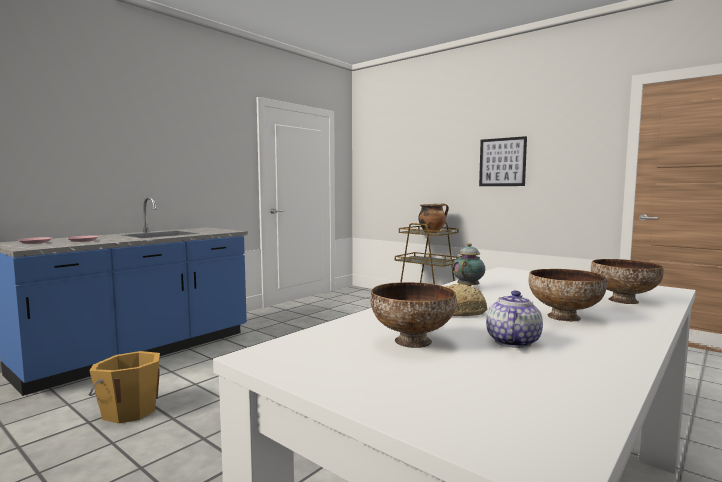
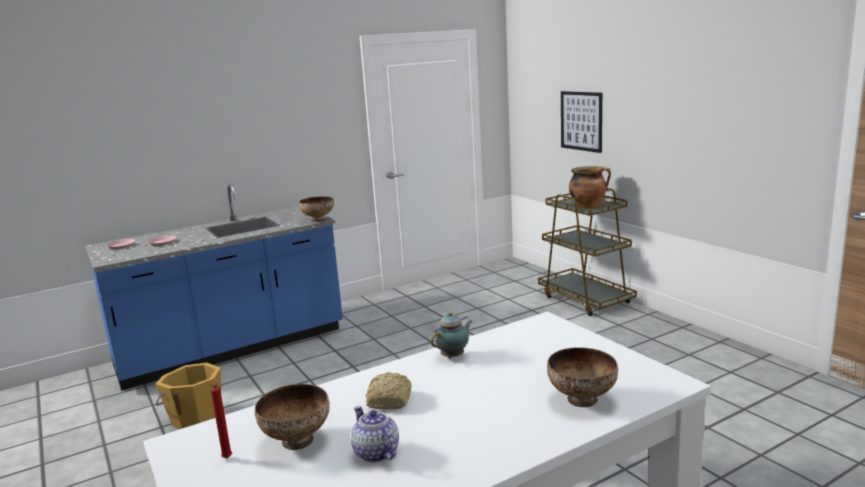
camera: 20 degrees right, 10 degrees up
picture [479,136,527,186] -> picture moved to [561,91,602,153]
teapot [486,290,543,348] -> teapot turned 75 degrees counterclockwise [351,406,399,462]
bowl [529,269,607,321] -> bowl moved to [299,196,334,222]
none -> red candle [209,385,232,459]

